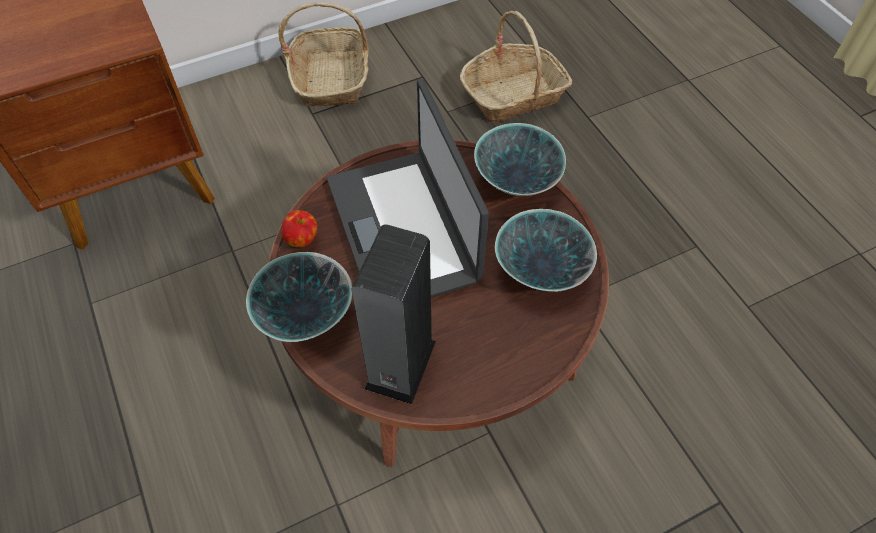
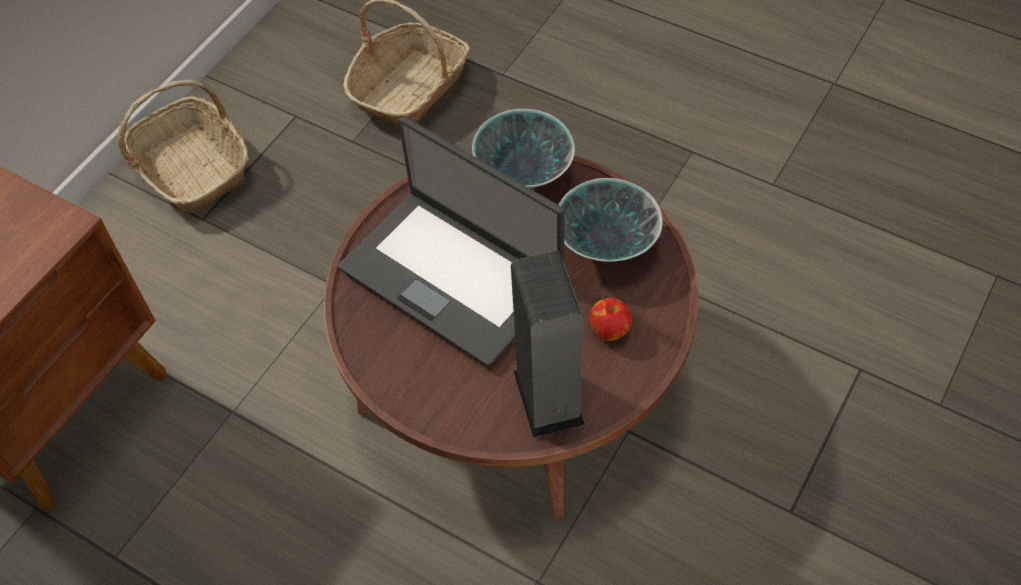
camera: 30 degrees left, 0 degrees up
bowl [246,252,352,342] -> none
apple [281,210,317,247] -> apple moved to [590,298,632,341]

